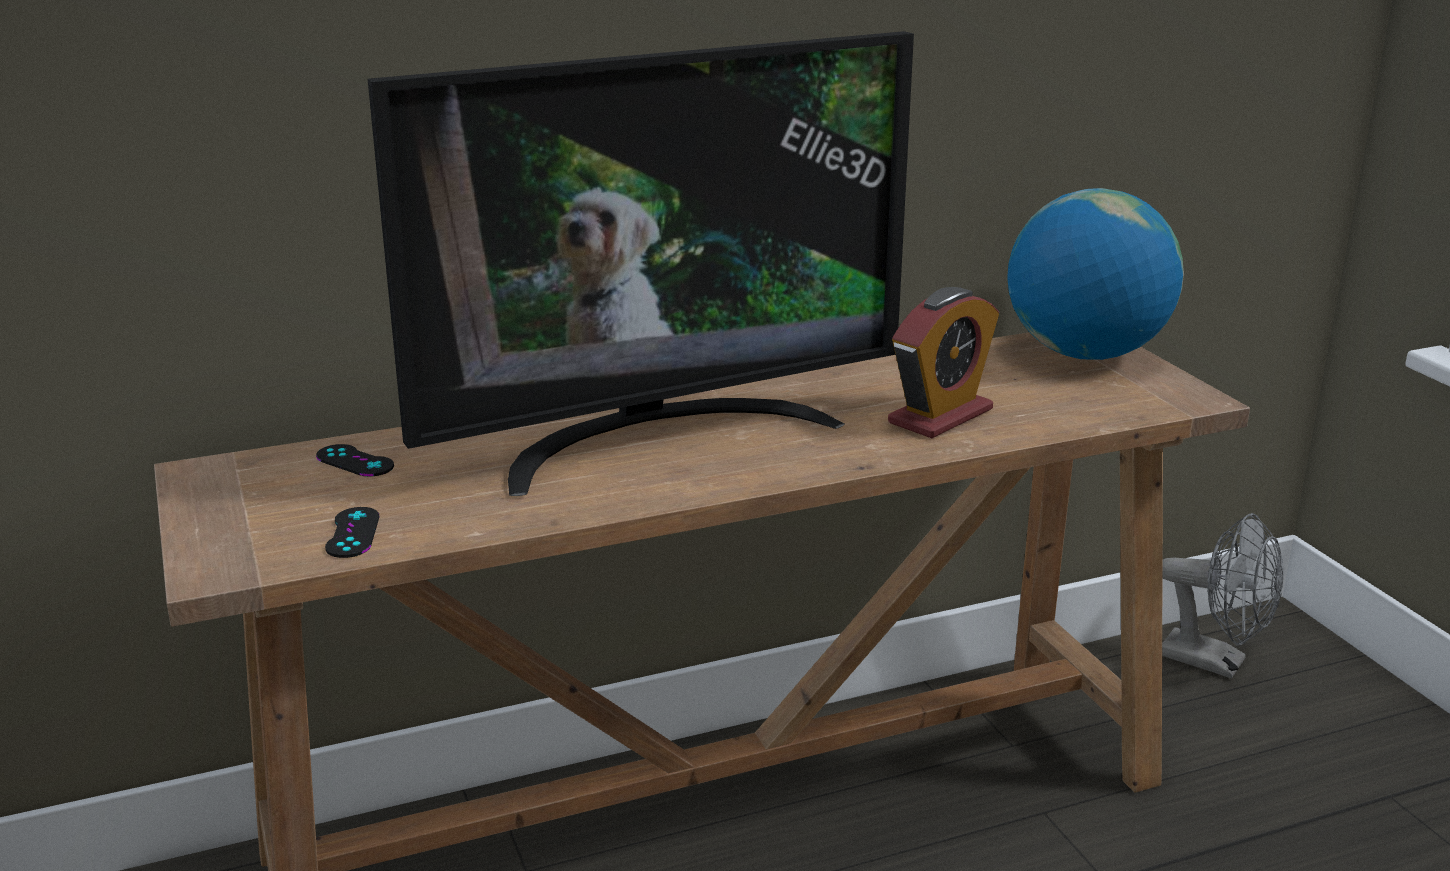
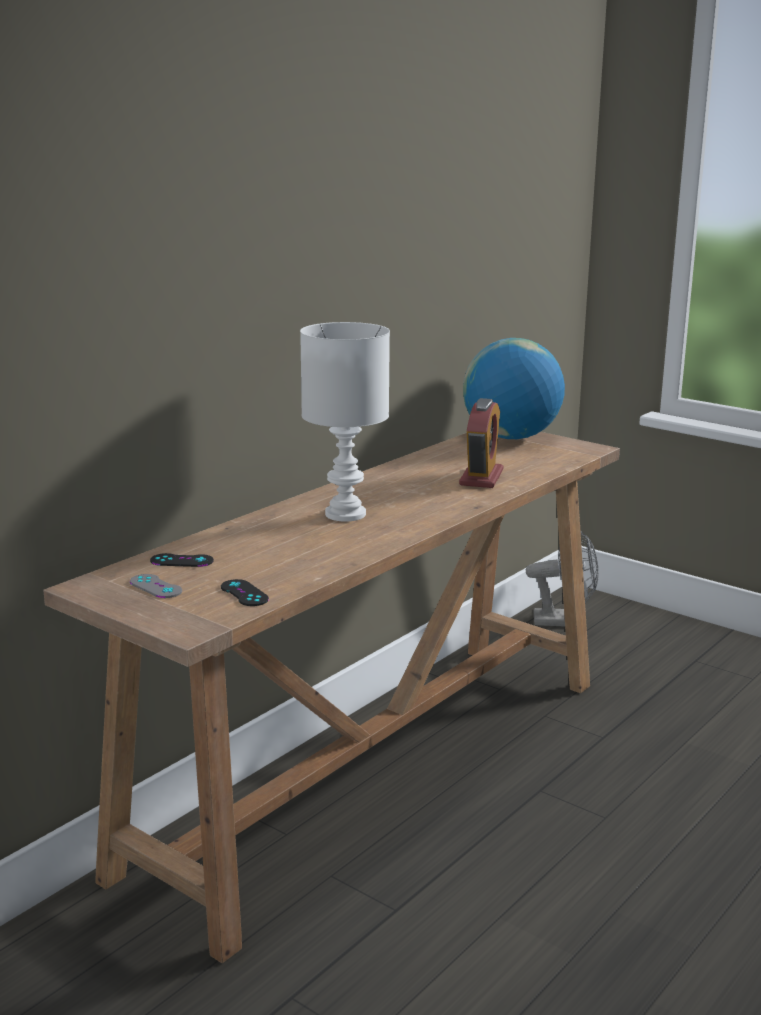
camera: 30 degrees left, 5 degrees down
television [368,31,914,496] -> white table lamp [300,322,390,522]
none -> grey game controller [130,574,182,598]

